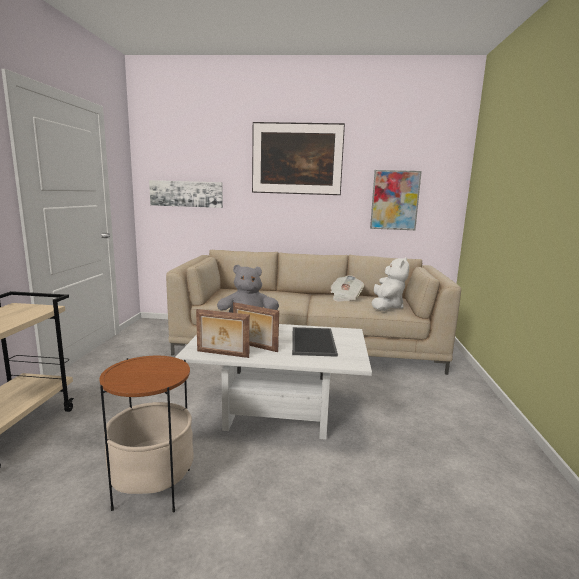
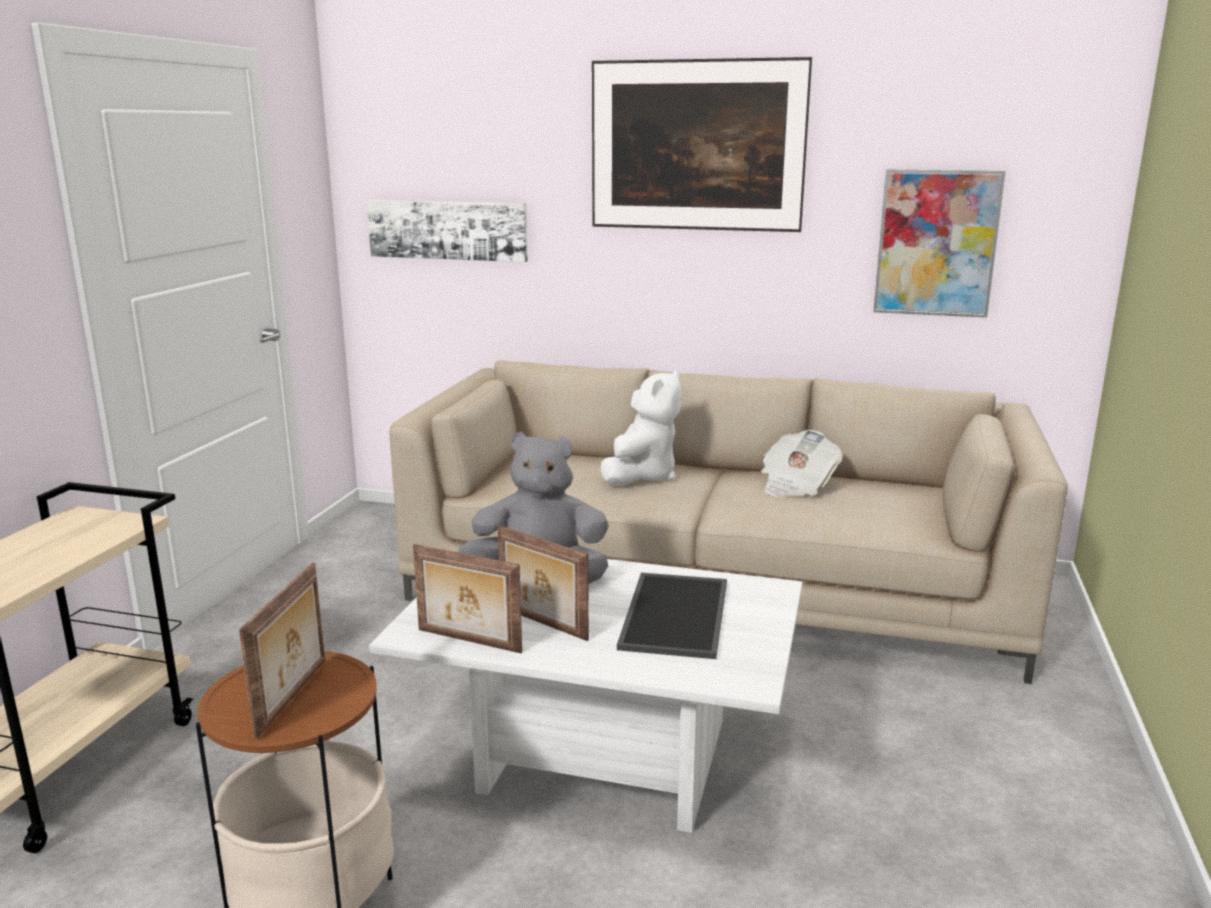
camera: 10 degrees right, 5 degrees up
white plush toy [372,257,409,311] -> white plush toy moved to [600,370,681,486]
none -> picture frame [239,563,325,739]

